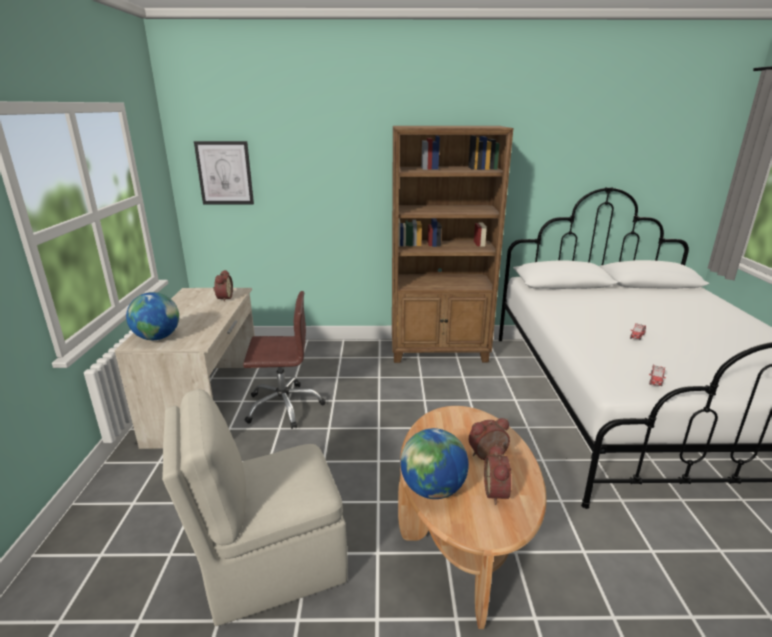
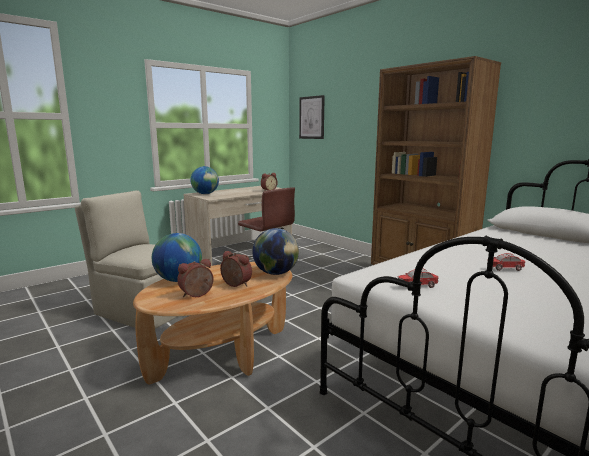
camera: 50 degrees right, 10 degrees down
none -> globe [252,228,299,275]

